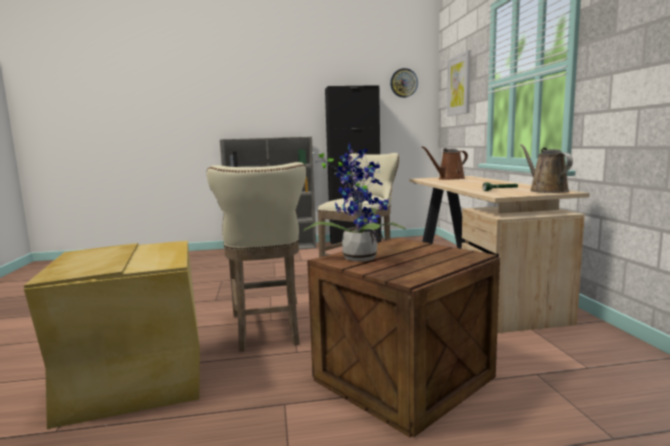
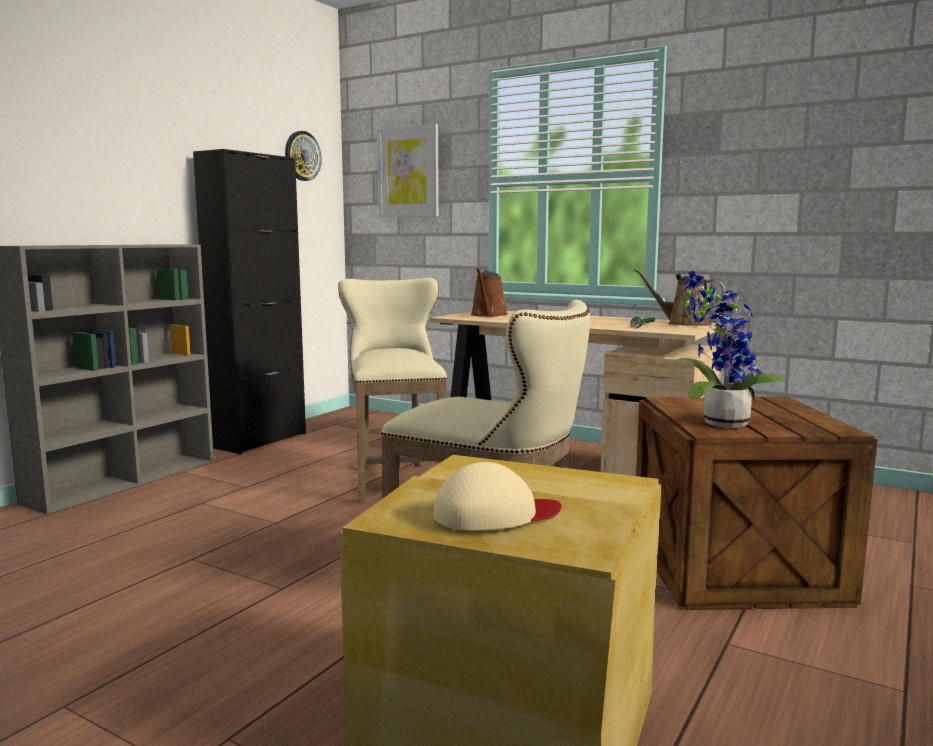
camera: 50 degrees left, 0 degrees up
none -> beige cap [433,462,562,531]

